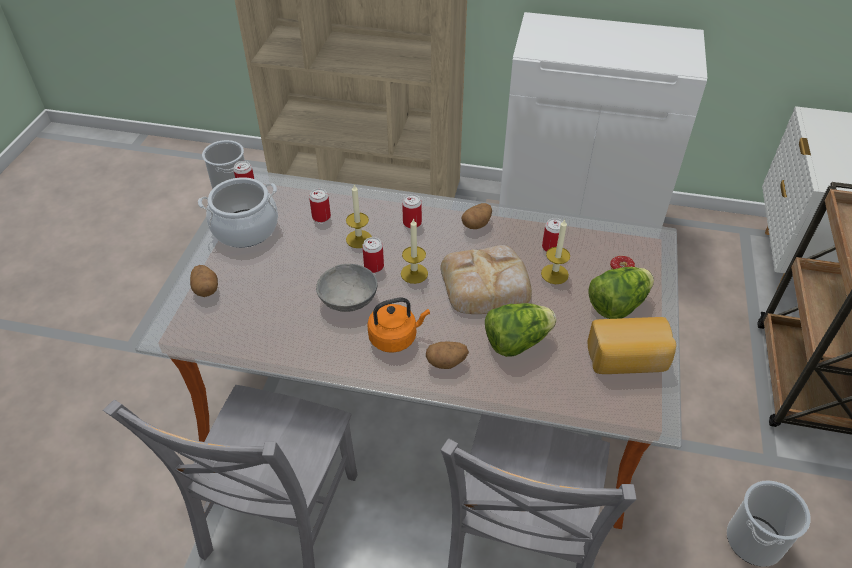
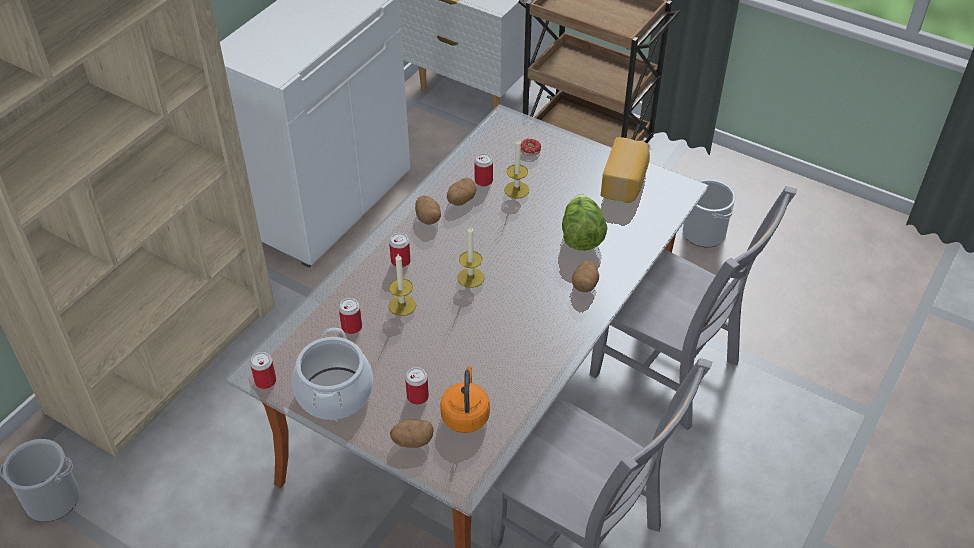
camera: 70 degrees left, 0 degrees up
grey bowl [316,264,377,312] -> none
can [362,237,384,273] -> can moved to [405,367,429,405]
orange kettle [367,297,430,353] -> orange kettle moved to [440,366,490,433]
bread [440,245,532,314] -> none
lettuce [589,267,654,319] -> none
none -> potato [447,178,477,206]

